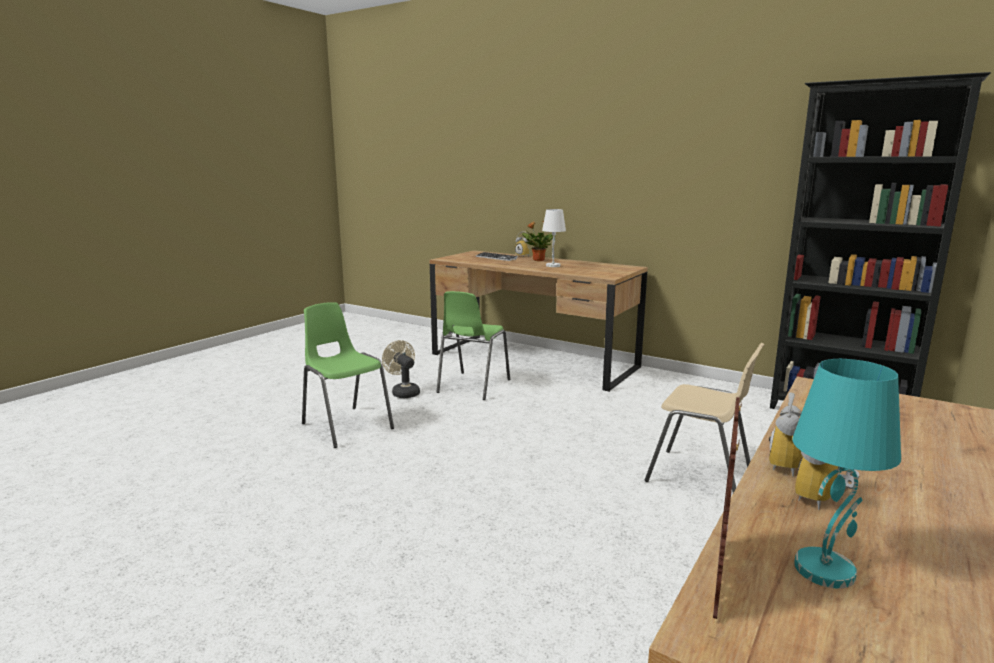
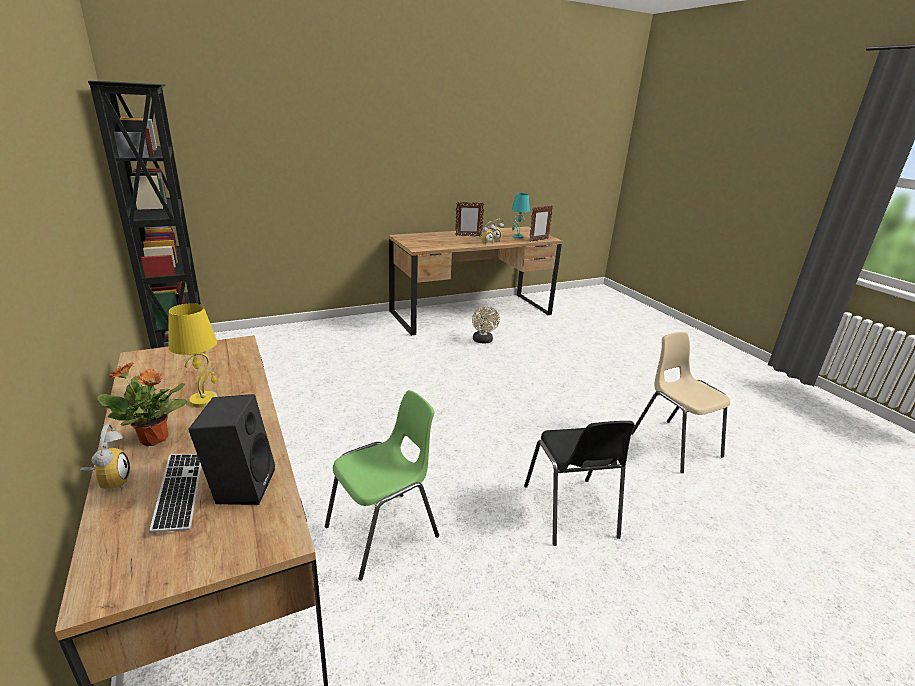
camera: 150 degrees left, 10 degrees up
green chair [302,302,394,448] -> black chair [524,421,635,546]
beige fan [382,340,420,398] -> beige fan moved to [472,307,500,343]
white table lamp [542,209,566,267] -> yellow table lamp [168,303,218,408]
beige chair [645,343,765,493] -> beige chair moved to [631,332,730,473]
none -> black speaker [188,394,275,505]
none -> picture frame [455,202,484,237]

